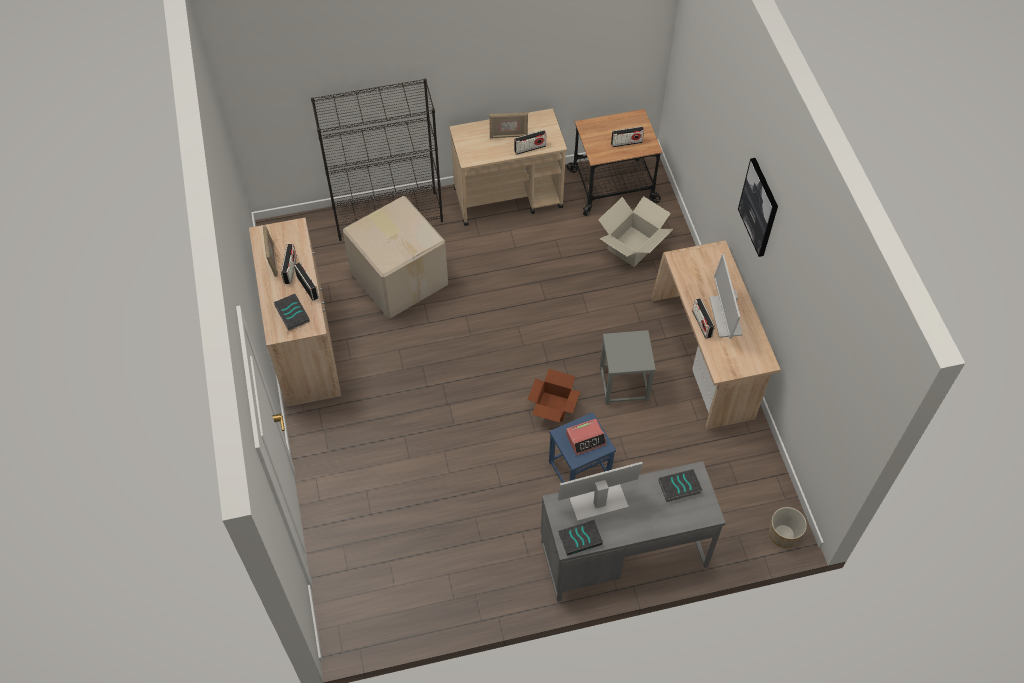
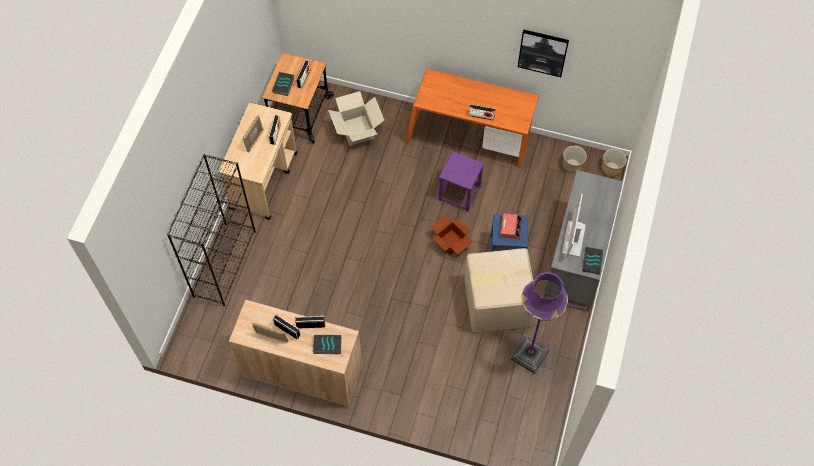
camera: 60 degrees left, 5 degrees up
cardboard box [343,196,448,318] -> cardboard box moved to [464,248,535,333]
grey stool [600,330,656,405] -> purple stool [439,151,484,212]
beige desk [651,240,781,429] -> orange desk [406,69,539,167]
book [658,469,703,502] -> book moved to [272,72,295,96]
monitor [709,254,743,339] -> none
picture [738,158,778,257] -> picture moved to [518,30,569,77]
none -> purple floor lamp [510,272,568,374]
none -> planter [563,146,587,173]

